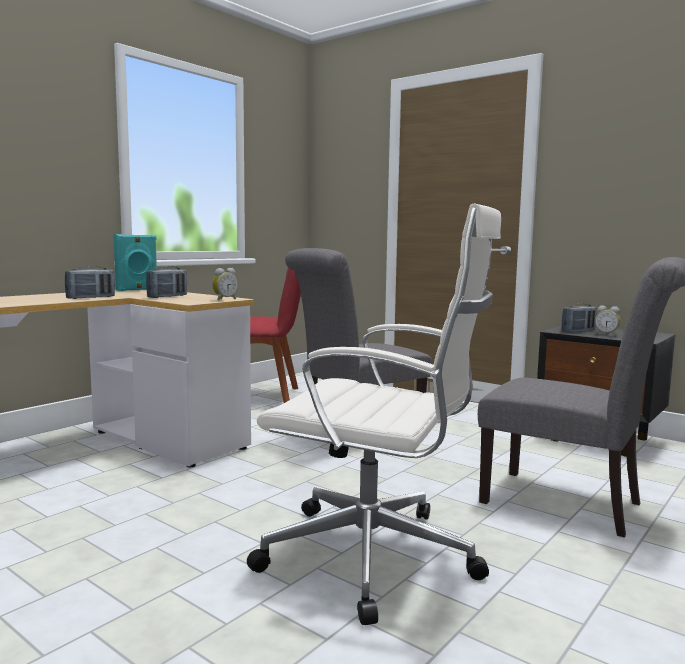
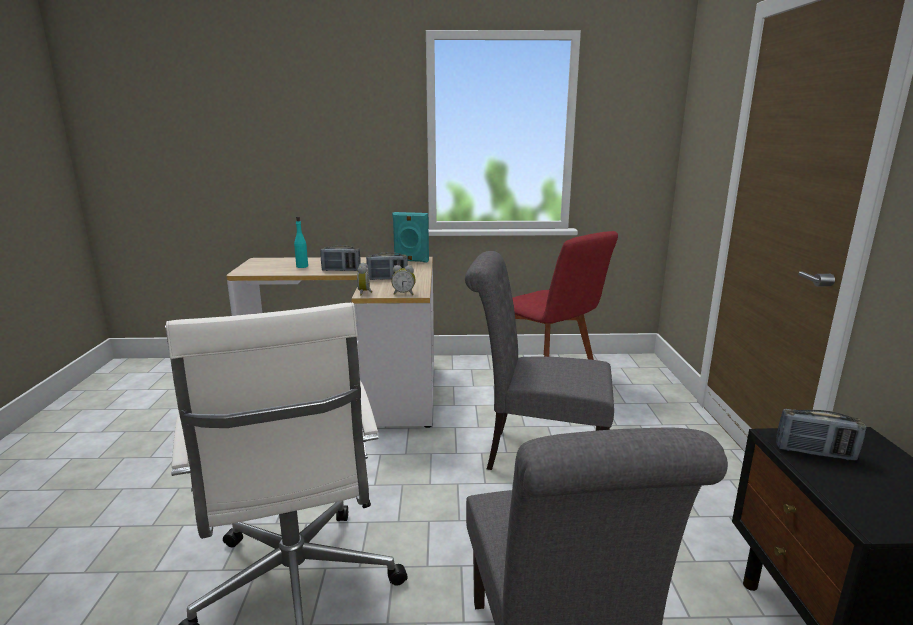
camera: 50 degrees right, 10 degrees up
alarm clock [595,305,621,336] -> alarm clock moved to [357,262,372,295]
none -> turquoise bottle [294,217,308,268]

